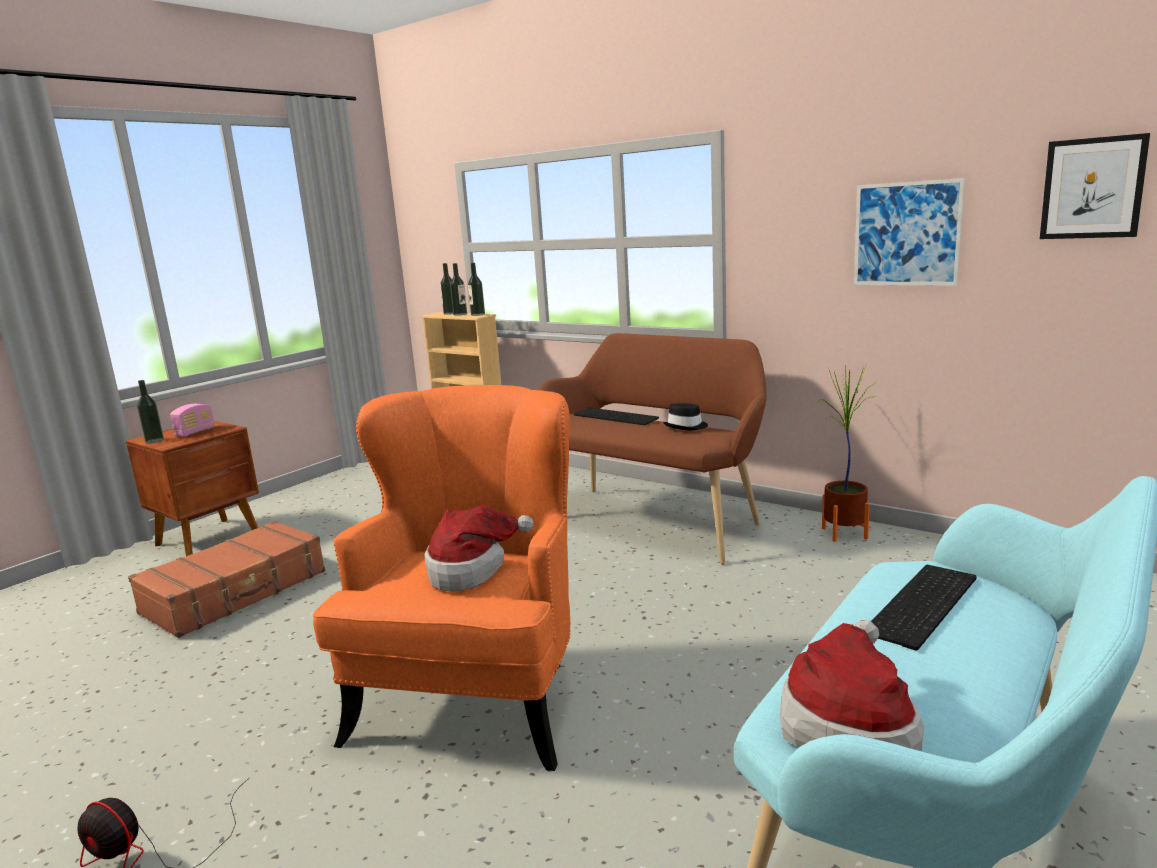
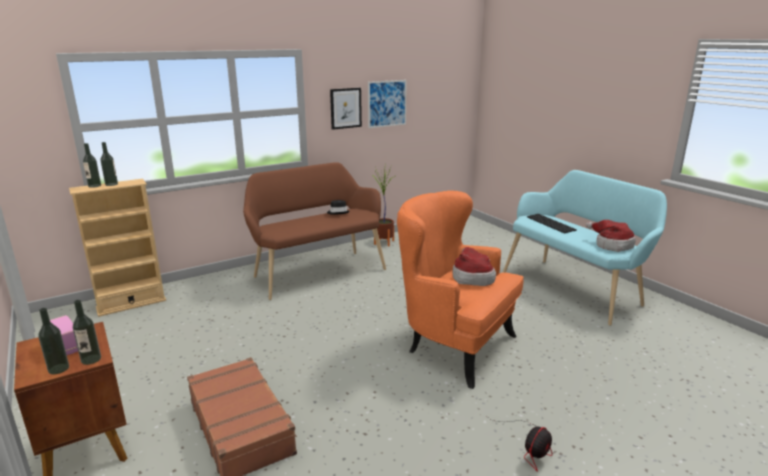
camera: 70 degrees left, 5 degrees up
bottle [468,263,485,316] -> bottle moved to [73,300,101,365]
keyboard [574,407,659,425] -> none
picture [1040,133,1150,239] -> picture moved to [330,88,362,130]

